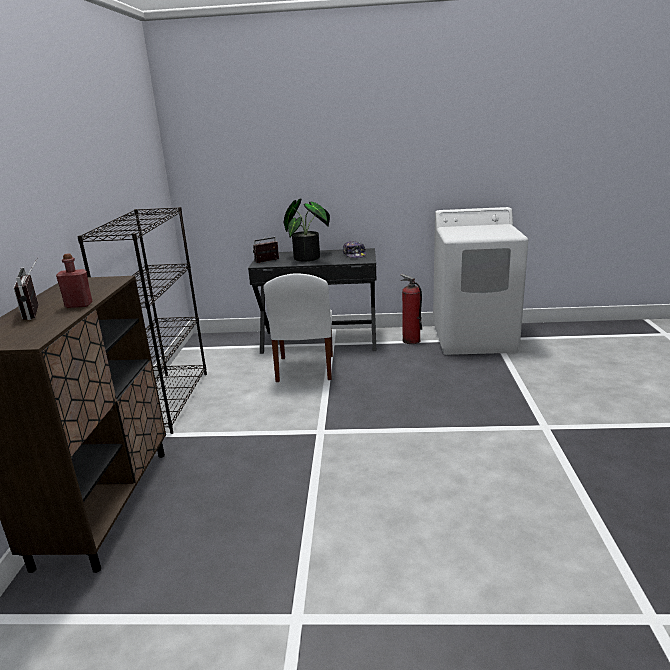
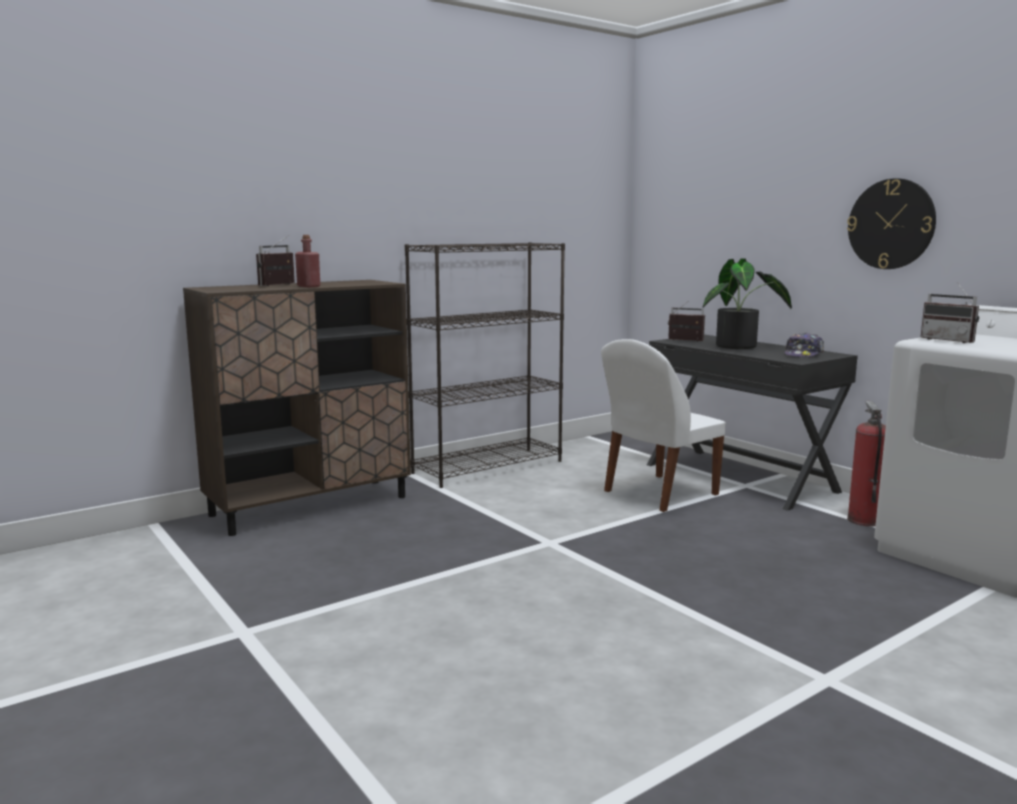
camera: 50 degrees right, 10 degrees down
none -> wall clock [847,178,936,269]
none -> radio [921,284,979,343]

